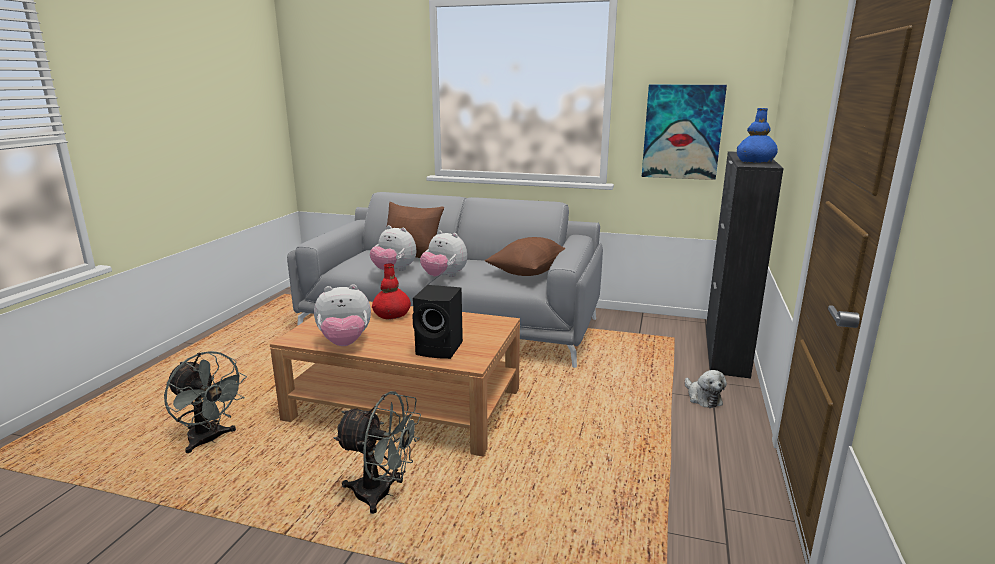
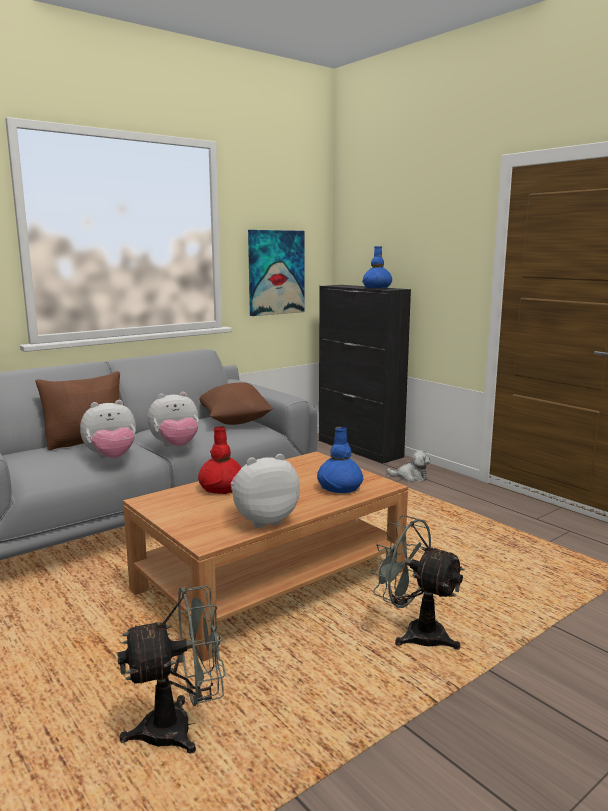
camera: 55 degrees left, 5 degrees down
plush toy [314,284,371,346] -> plush toy turned 135 degrees counterclockwise [231,454,300,528]
grey fan [334,391,421,514] -> grey fan turned 105 degrees counterclockwise [370,515,465,650]
black speaker [412,285,463,359] -> blue vase [317,426,363,493]

